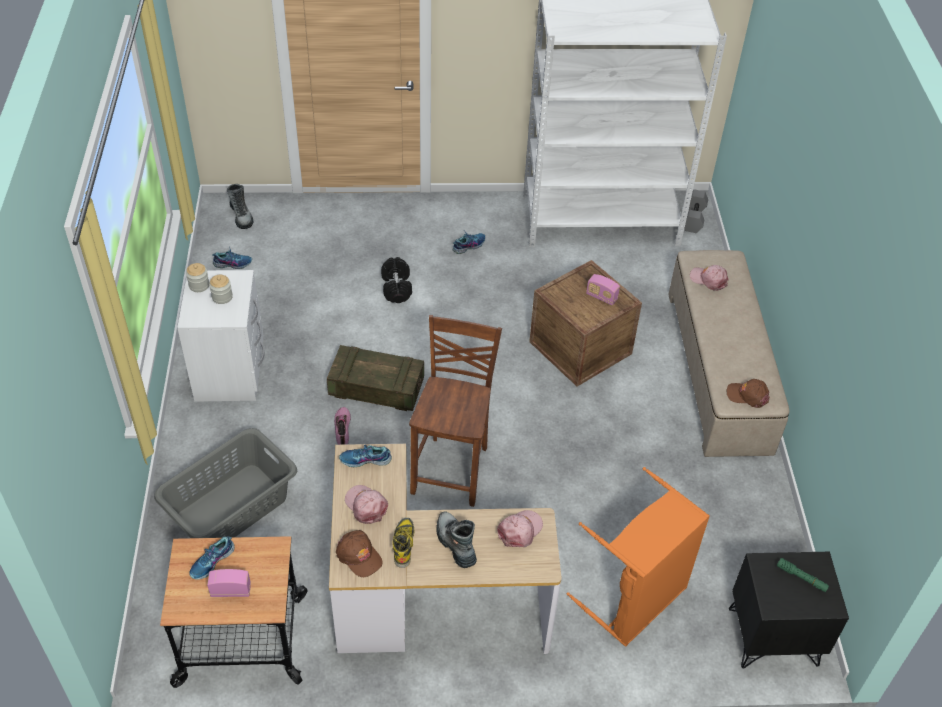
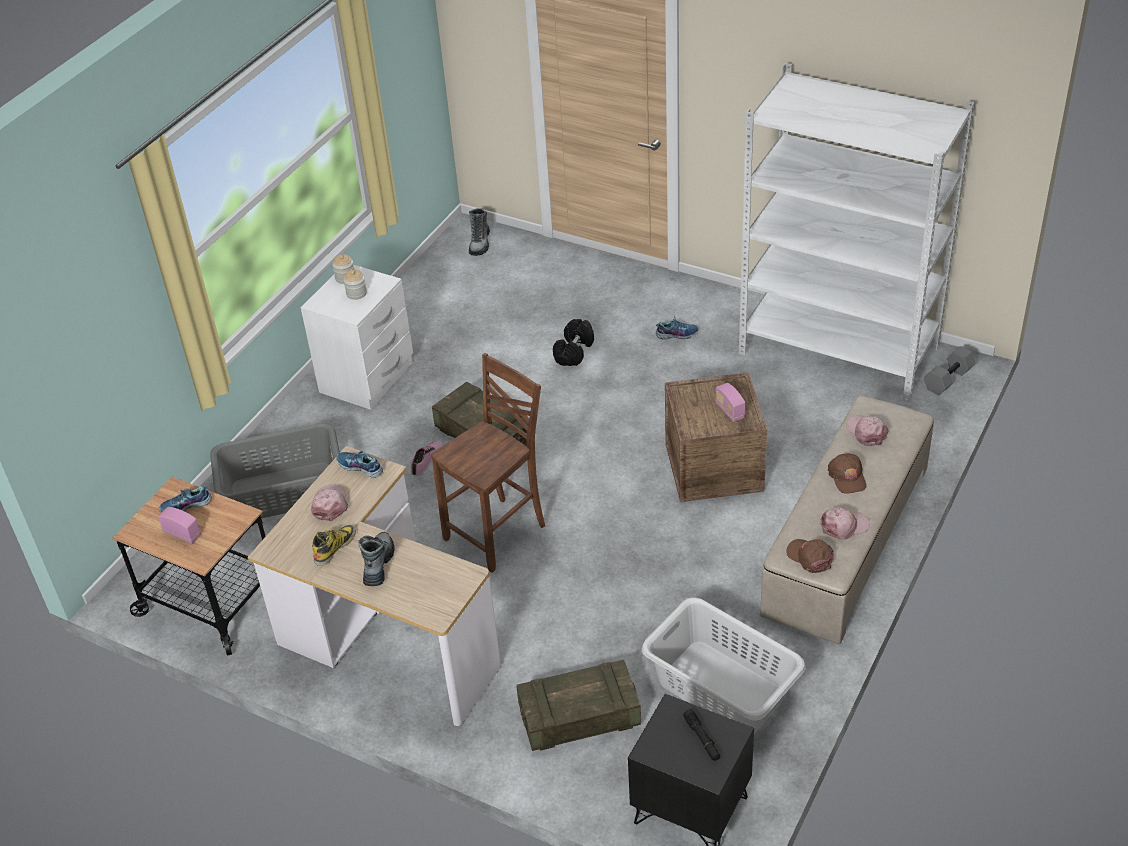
camera: 35 degrees right, 5 degrees down
shoe [212,246,252,269] -> none
brown cap [336,530,383,577] -> brown cap moved to [828,453,866,494]
pink cap [497,510,543,547] -> pink cap moved to [820,507,870,540]
orange laundry basket [566,467,710,647] -> crate [516,660,641,751]
green flashlight [777,558,829,592] -> black flashlight [683,709,720,761]
none -> grey laundry basket [642,597,806,734]

